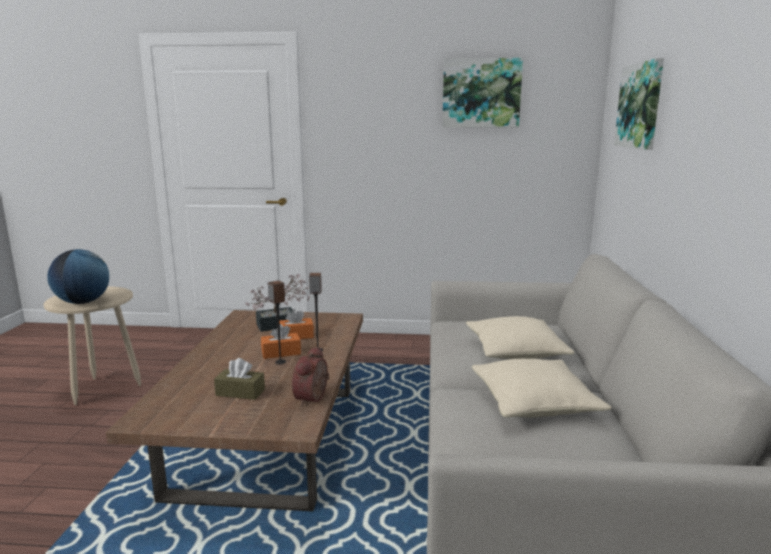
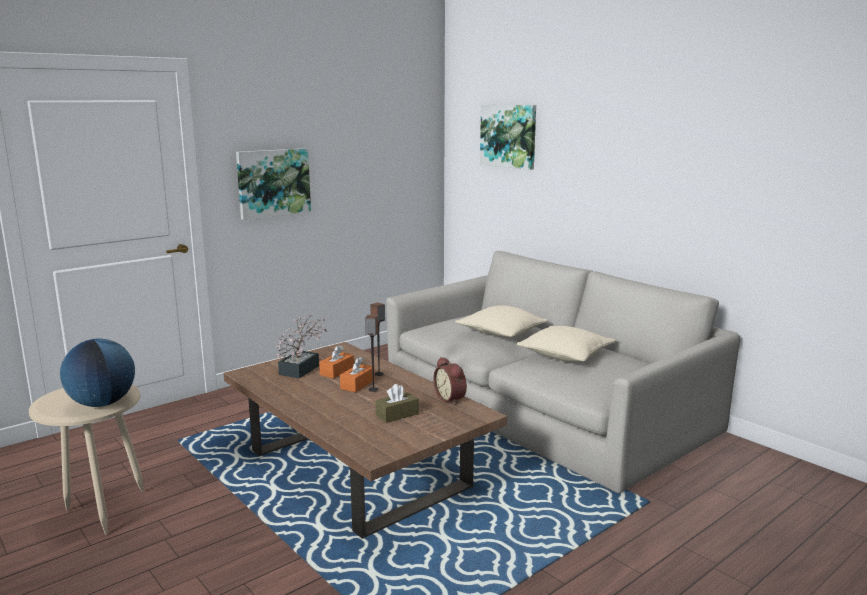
camera: 45 degrees left, 0 degrees up
picture [442,58,523,127] -> picture moved to [236,148,311,220]

